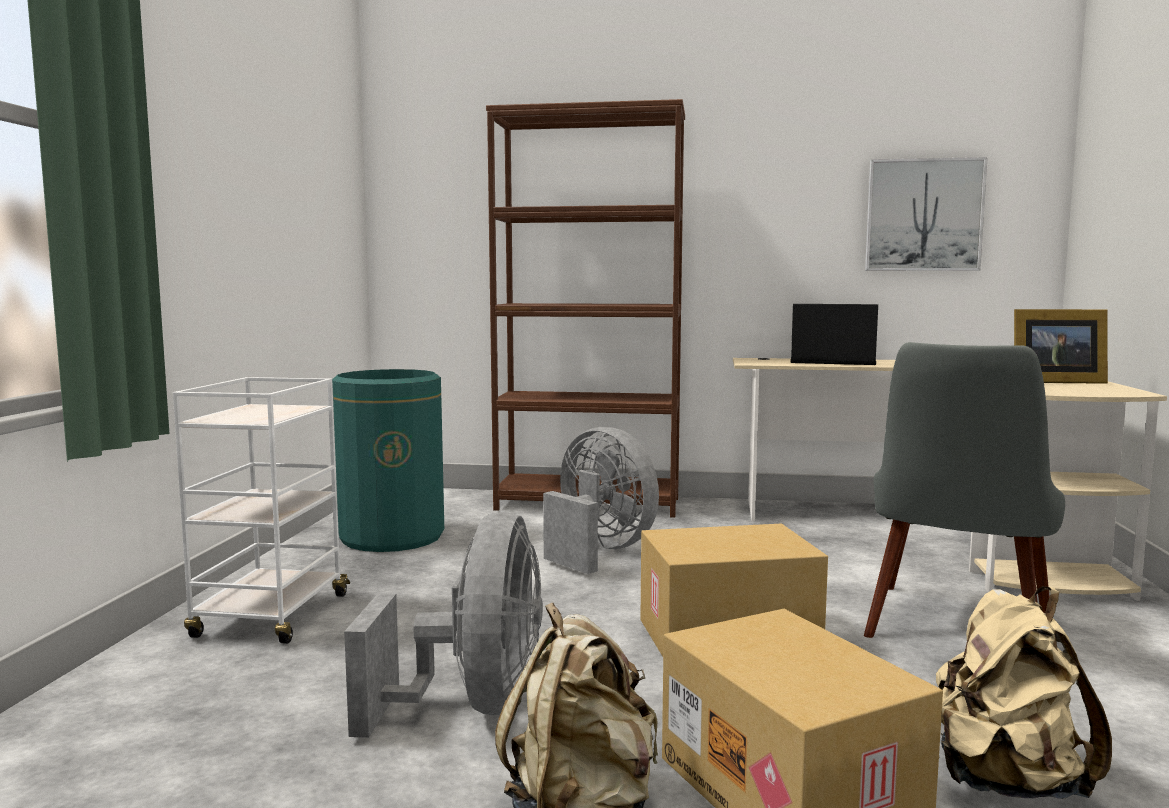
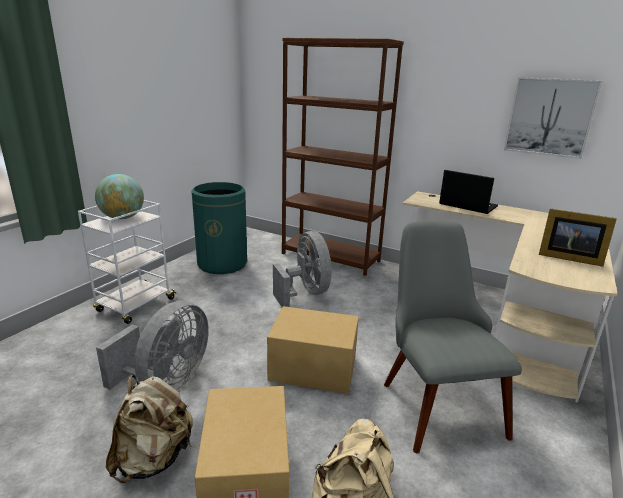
camera: 20 degrees right, 15 degrees up
grey chair [864,342,1065,638] -> grey chair turned 120 degrees clockwise [384,221,522,453]
none -> globe [95,174,144,219]

